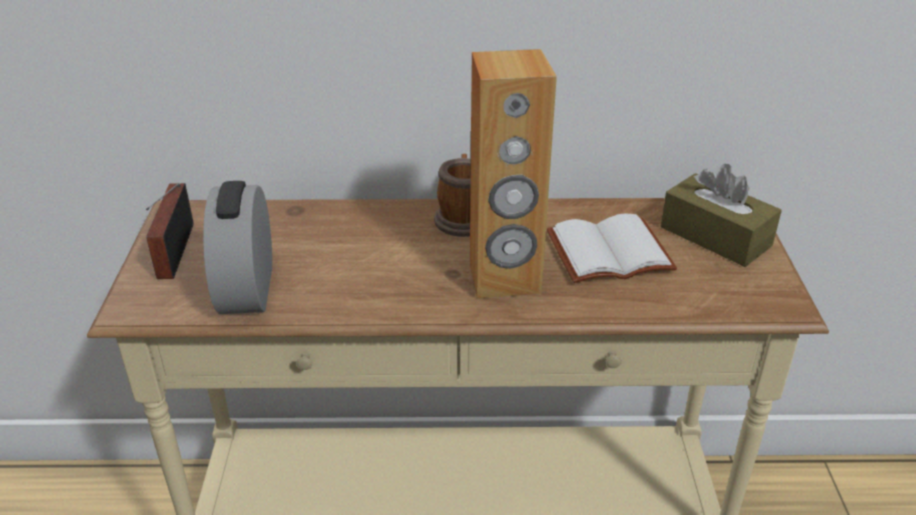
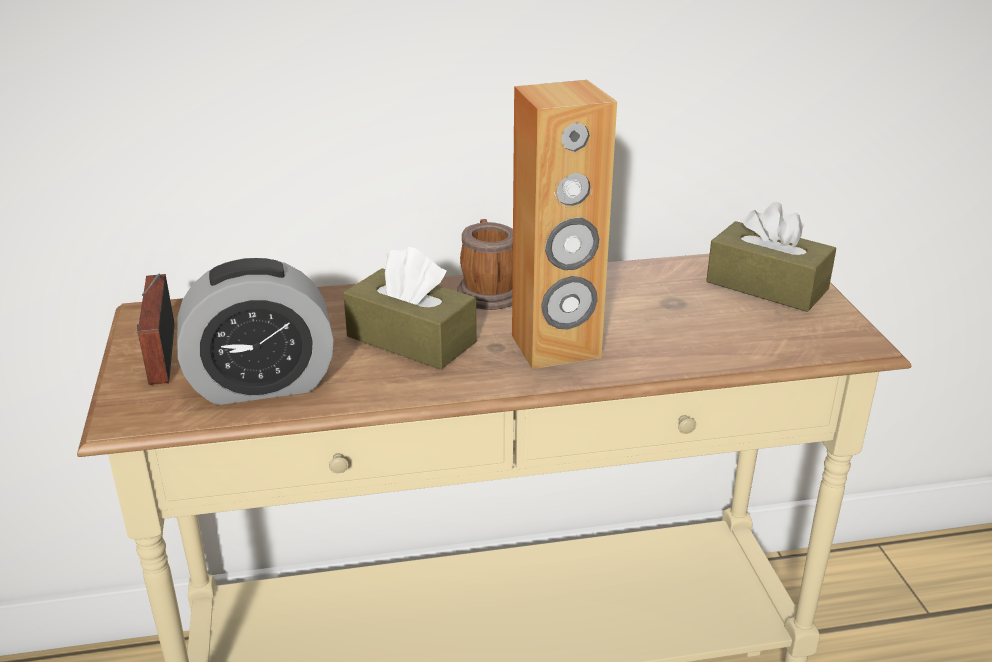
camera: 10 degrees left, 5 degrees down
alarm clock [203,181,272,314] -> alarm clock turned 90 degrees counterclockwise [177,258,334,405]
white book [547,213,677,283] -> none
none -> brown tissue box [343,247,477,370]

